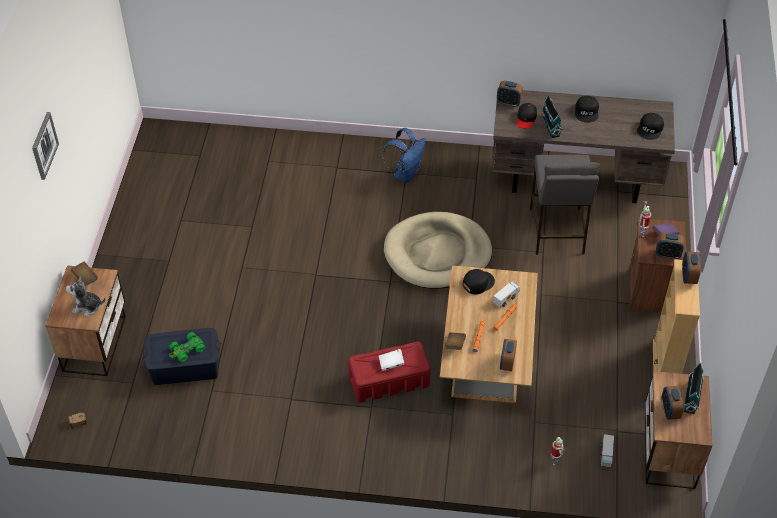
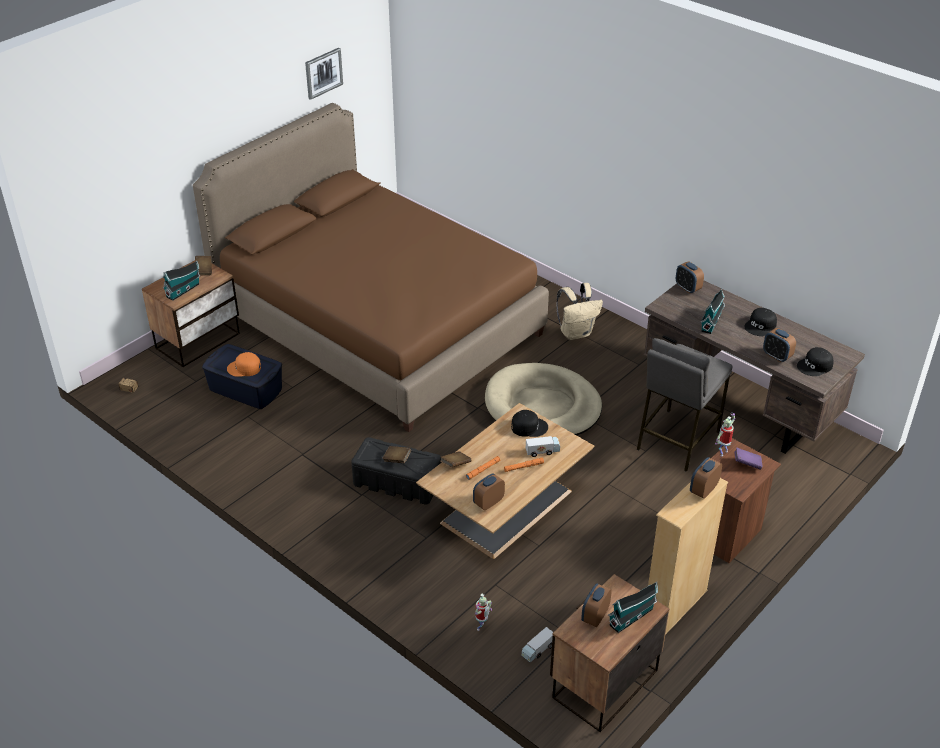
camera: 35 degrees right, 10 degrees down
picture [32,112,59,180] -> picture moved to [305,48,343,100]
plush toy [66,276,105,316] -> toy house [163,261,200,301]
green toy car [169,332,205,362] -> orange cap [227,352,261,377]
red storage box [348,342,430,403] -> black storage box [351,437,441,505]
white book [379,349,404,371] -> brown book [382,446,411,463]
blue backpack [382,128,425,183] -> beige backpack [556,283,603,340]
black cap [516,103,537,129] -> none
alarm clock [656,233,684,259] -> alarm clock moved to [763,328,796,362]
none -> brown bed [193,103,549,432]

